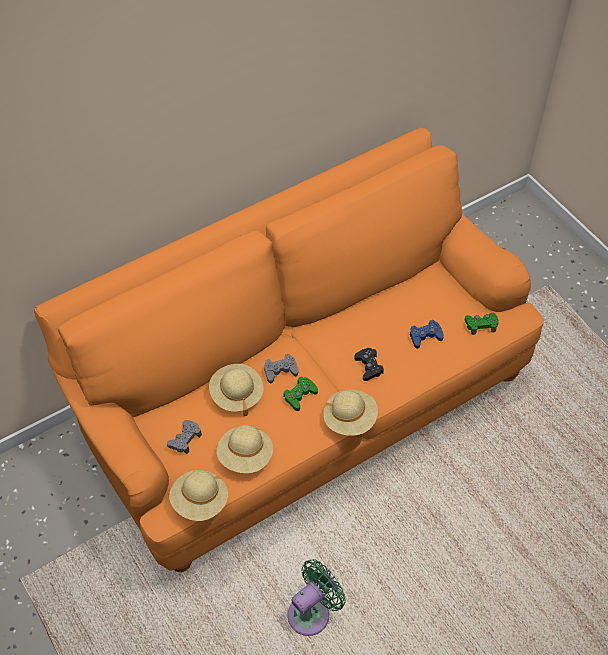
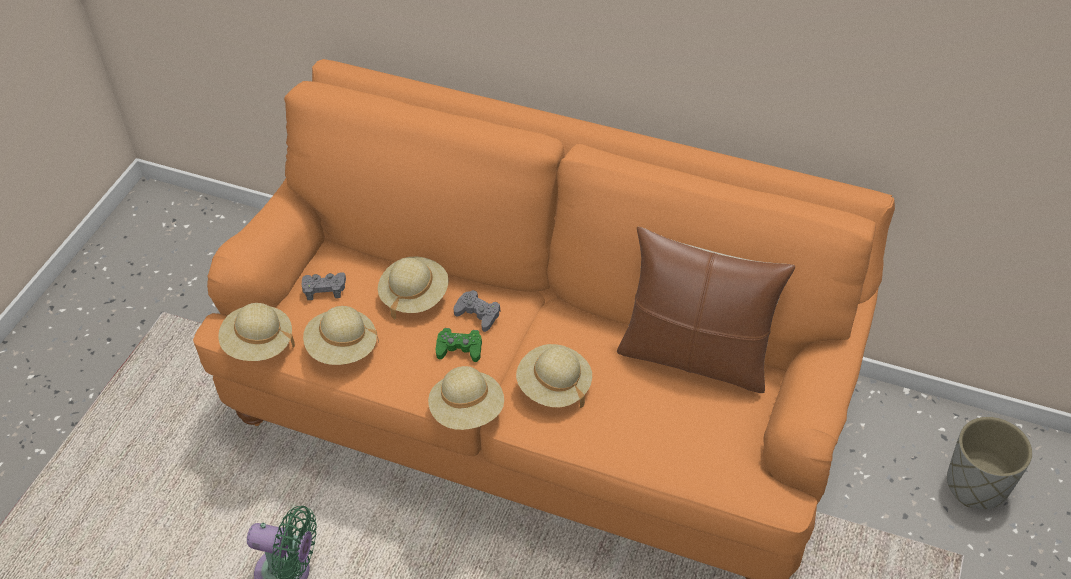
camera: 55 degrees right, 5 degrees down
black game controller [354,348,384,381] -> beige hat [516,344,592,408]
blue game controller [410,320,444,349] -> none
green game controller [465,313,499,335] -> none
none -> brown pillow [617,227,795,393]
none -> grey planter [947,417,1032,509]

